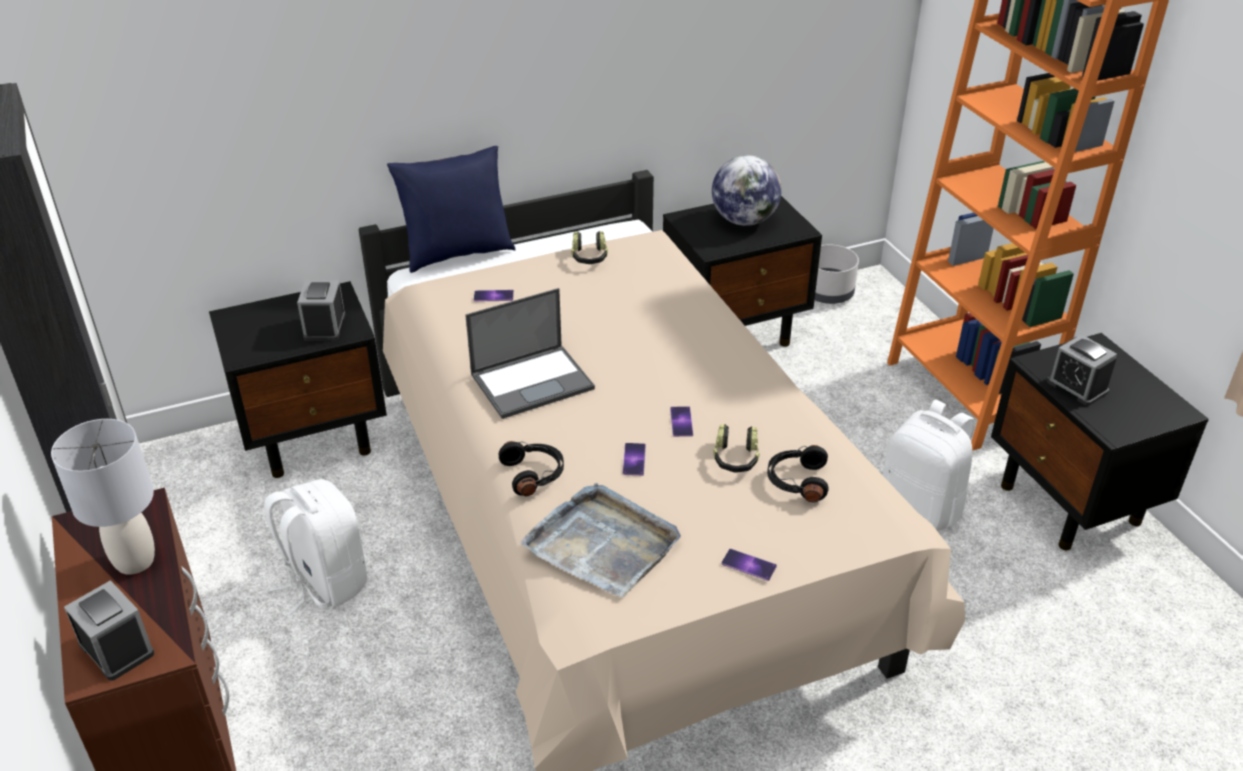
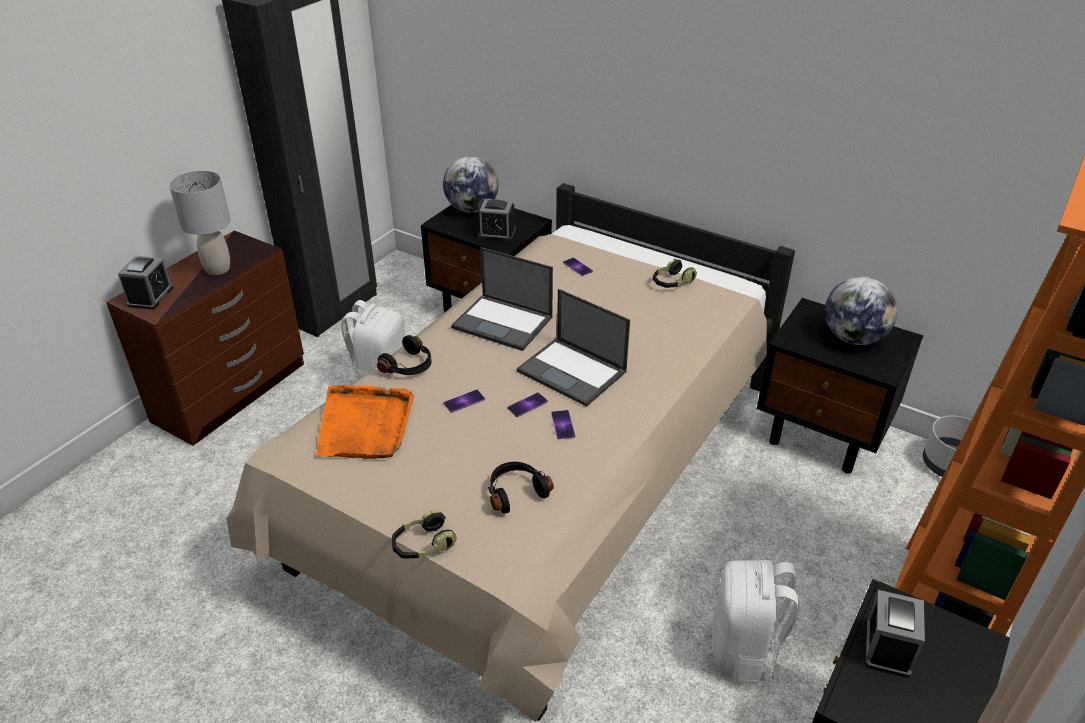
camera: 55 degrees right, 0 degrees up
alarm clock [297,281,346,341] -> alarm clock turned 135 degrees counterclockwise [478,199,516,241]
blue pillow [387,146,516,273] -> none
grey tray [520,483,681,597] -> orange tray [316,385,414,459]
headphones [713,424,759,473] -> headphones moved to [392,510,457,559]
phone [721,549,777,581] -> phone moved to [551,410,575,439]
none -> globe [443,156,499,213]
none -> laptop [517,289,630,407]

